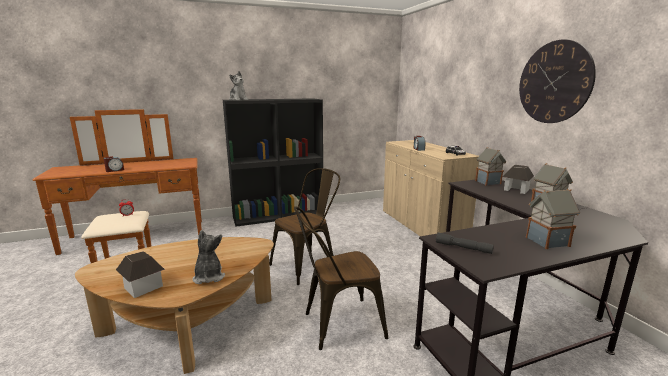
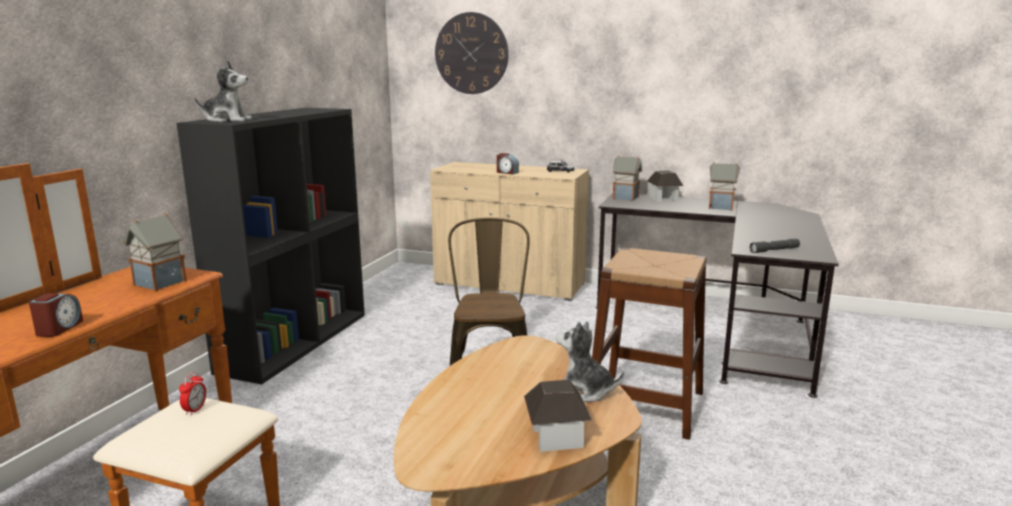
camera: 50 degrees left, 0 degrees up
brown chair [294,206,388,350] -> brown stool [592,248,707,440]
wall clock [519,39,596,123] -> wall clock moved to [435,12,509,94]
toy house [526,189,580,249] -> toy house moved to [122,213,187,291]

